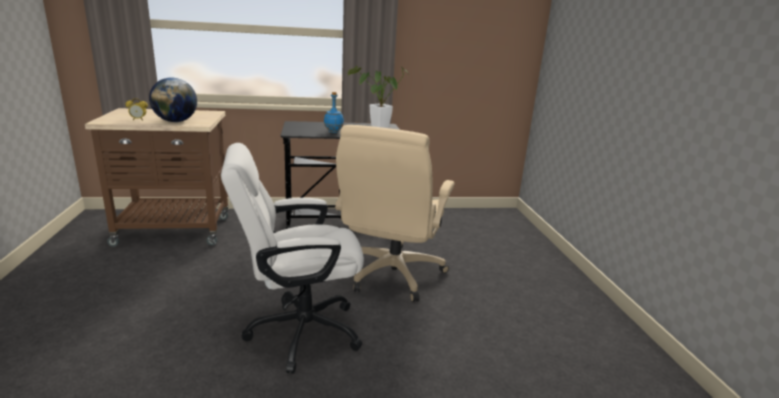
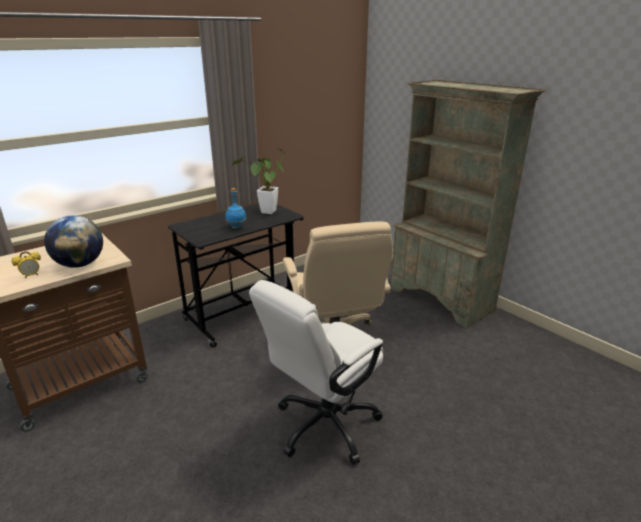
camera: 30 degrees left, 5 degrees up
none -> green bookcase [391,80,546,328]

